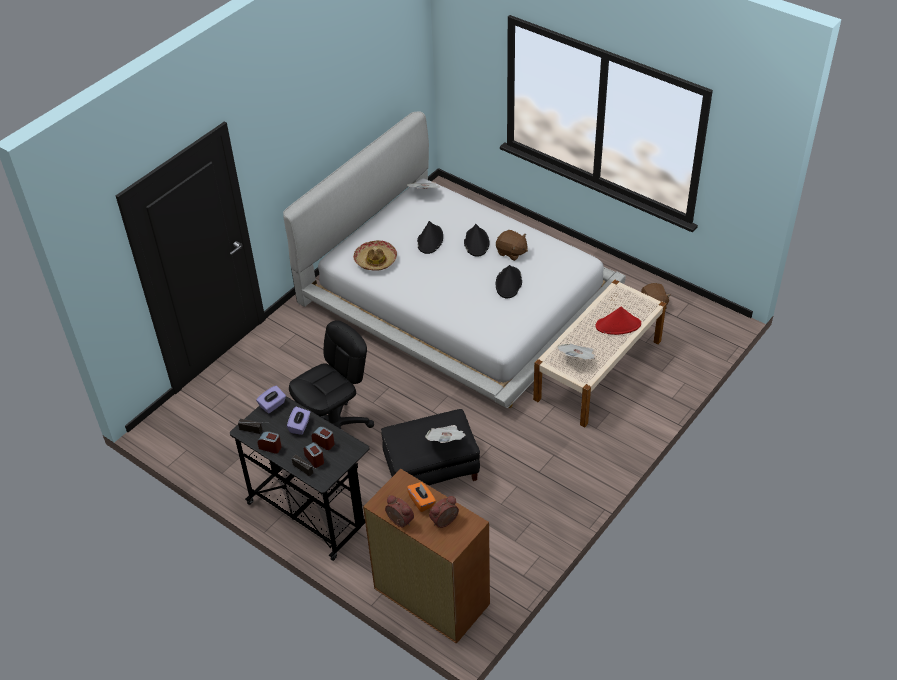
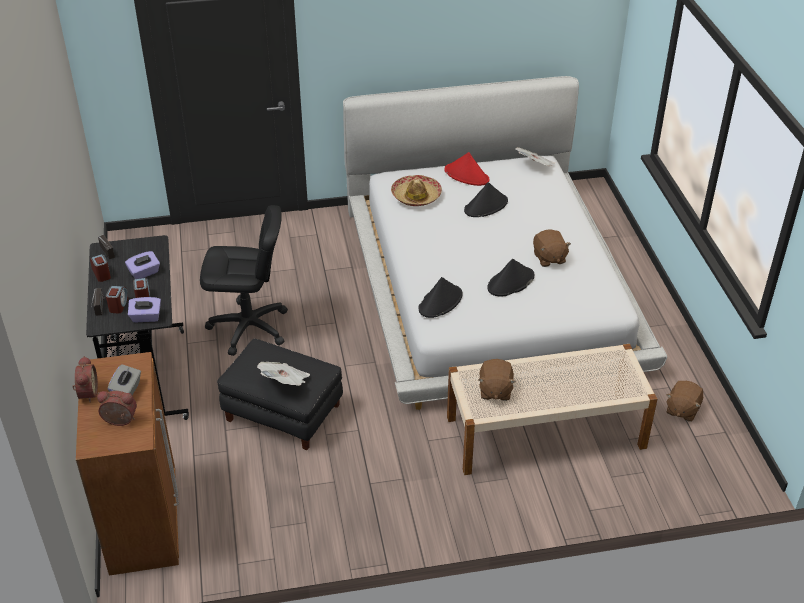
camera: 40 degrees right, 5 degrees down
purple tissue box [256,386,286,414] -> purple tissue box moved to [128,297,161,322]
orange tissue box [407,482,436,512] -> grey tissue box [108,364,141,396]
black hat [464,224,490,257] -> black hat moved to [418,277,463,318]
newspaper [557,343,596,359] -> brown plush toy [478,359,516,401]
red hat [596,307,641,335] -> red hat moved to [444,152,489,186]

